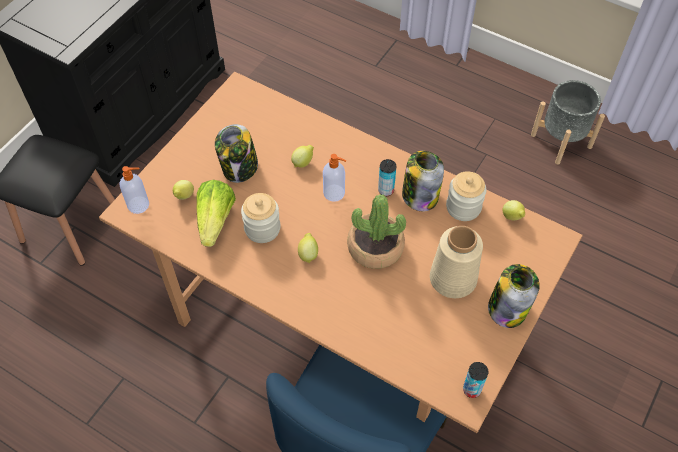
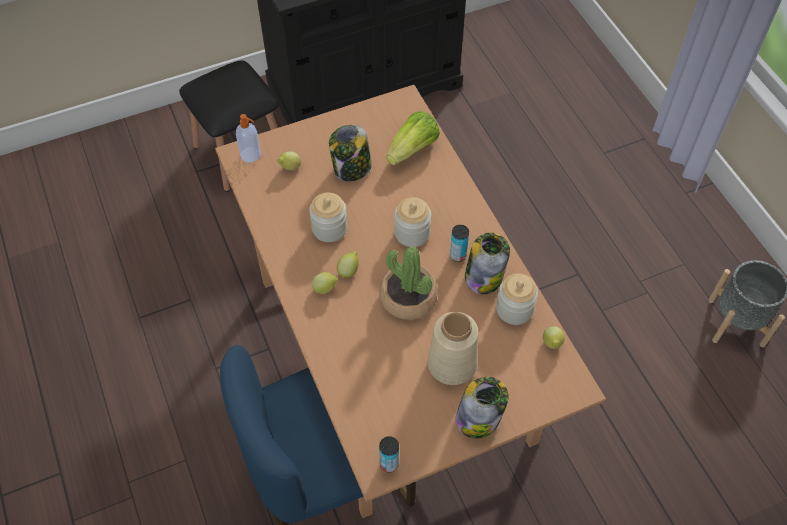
camera: 35 degrees right, 0 degrees up
lettuce [197,180,236,247] -> lettuce moved to [387,111,440,165]
lemon [291,145,314,168] -> lemon moved to [312,272,338,294]
soap dispenser [323,154,347,202] -> jar [394,197,431,247]

